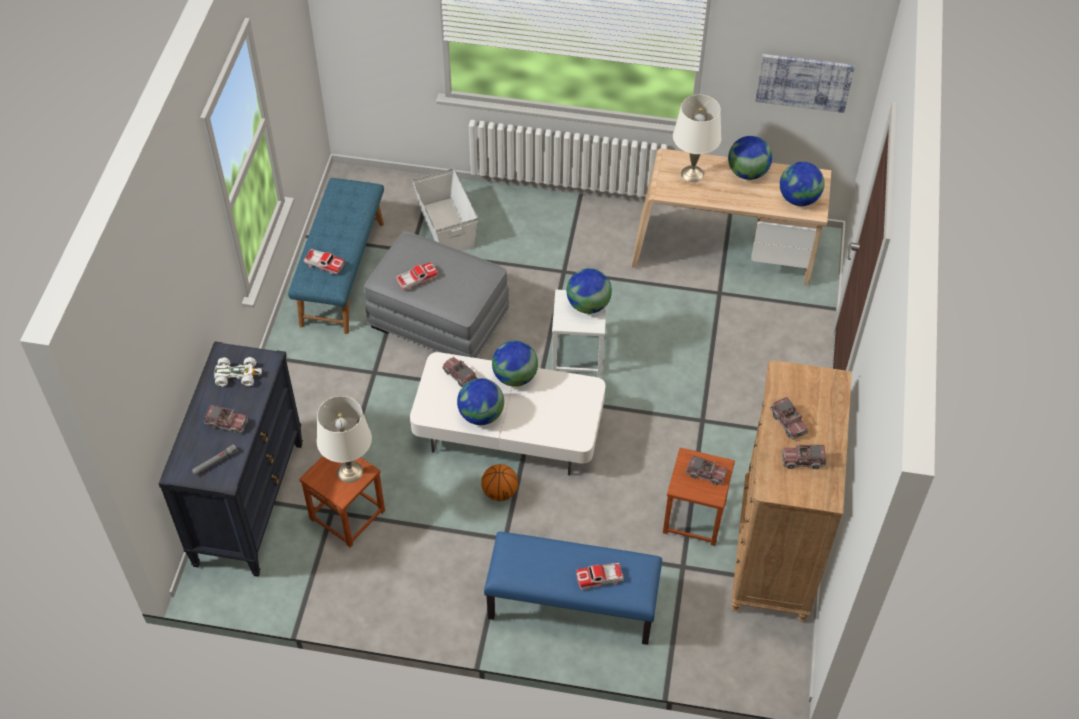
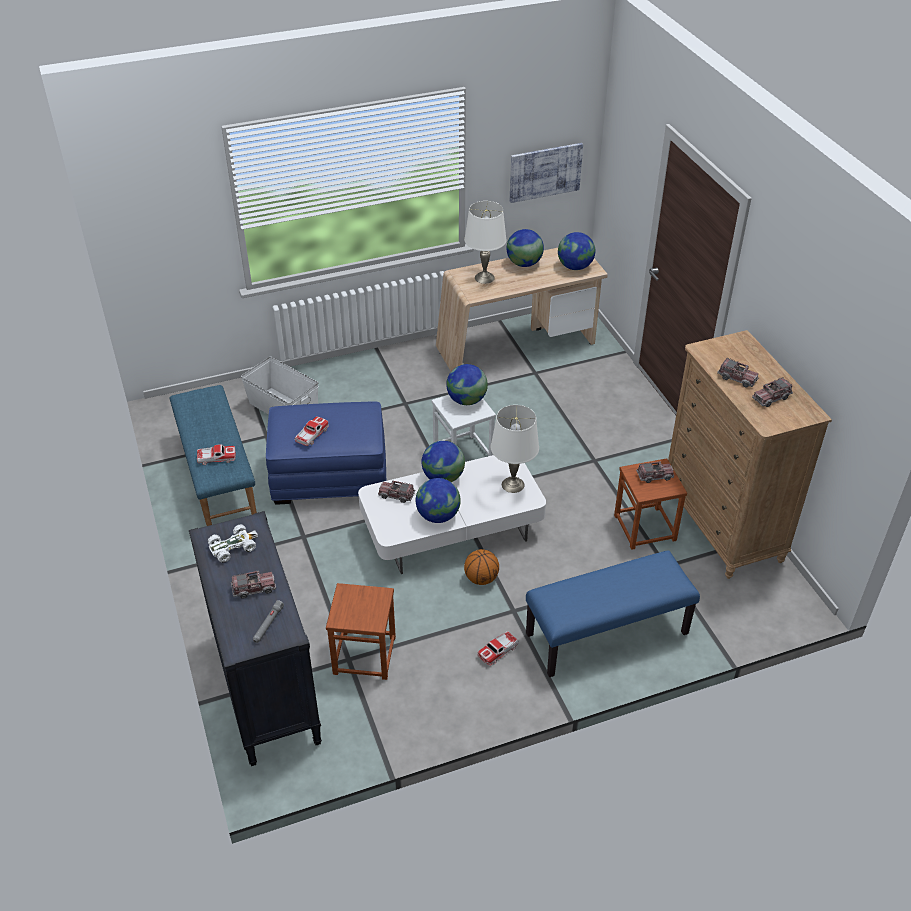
camera: 30 degrees left, 10 degrees down
white table lamp [317,396,372,483] -> white table lamp moved to [491,405,539,493]
grey ottoman [364,231,509,358] -> blue ottoman [266,402,386,505]
toy car [576,563,624,590] -> toy car moved to [477,631,519,666]

